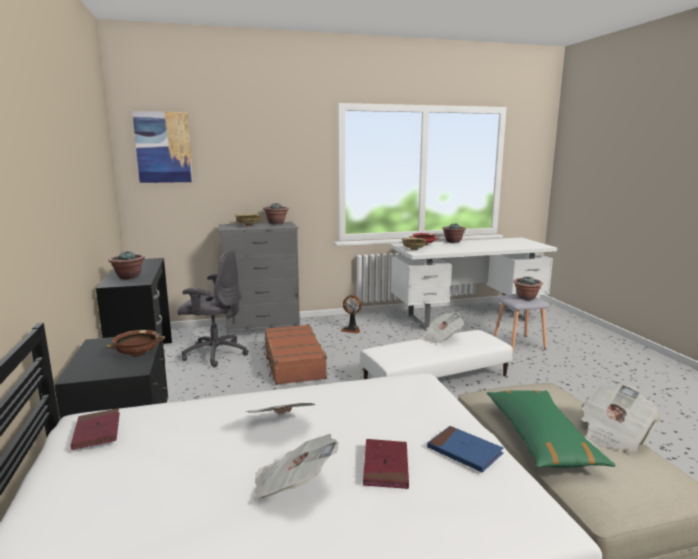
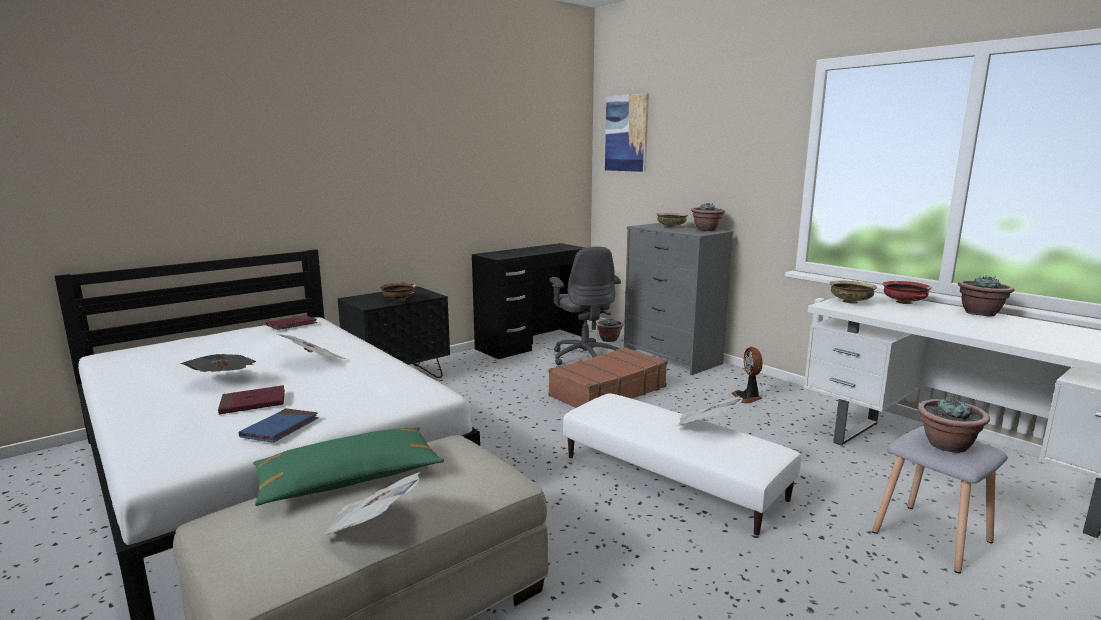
camera: 65 degrees right, 0 degrees up
potted plant [109,251,145,280] -> potted plant moved to [596,317,624,342]

